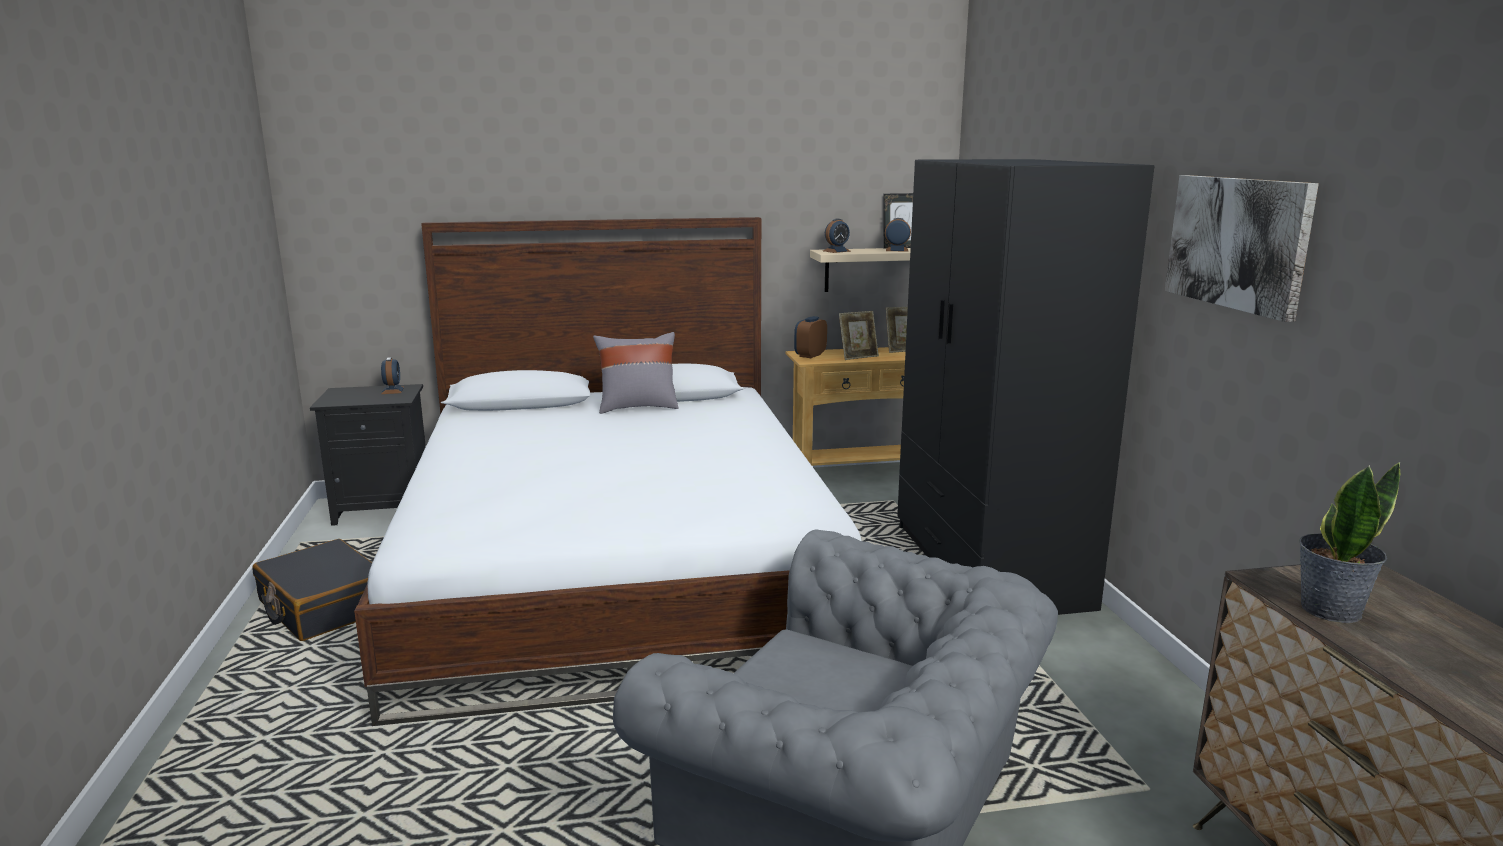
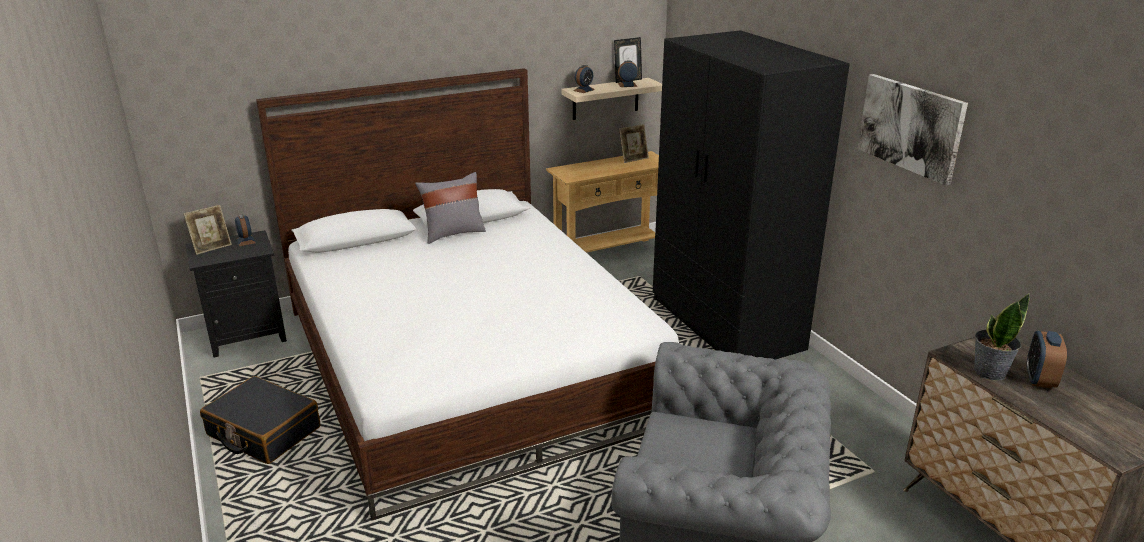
camera: 15 degrees left, 10 degrees up
alarm clock [794,316,827,358] -> alarm clock moved to [1027,331,1067,389]
picture frame [839,311,879,360] -> picture frame moved to [184,205,232,255]

